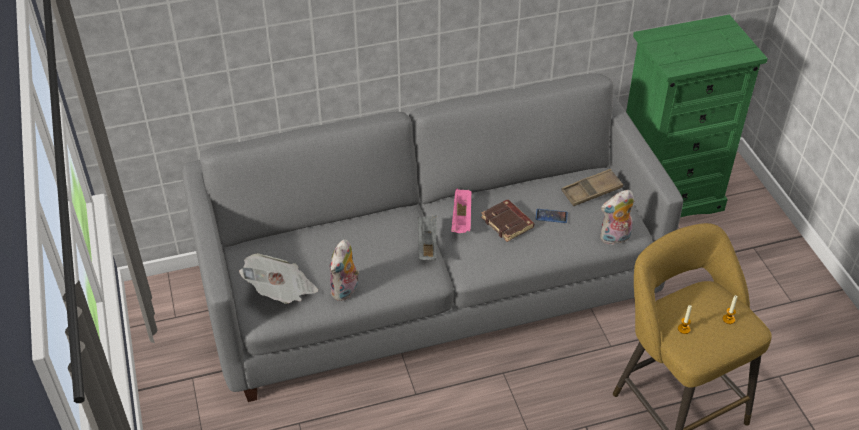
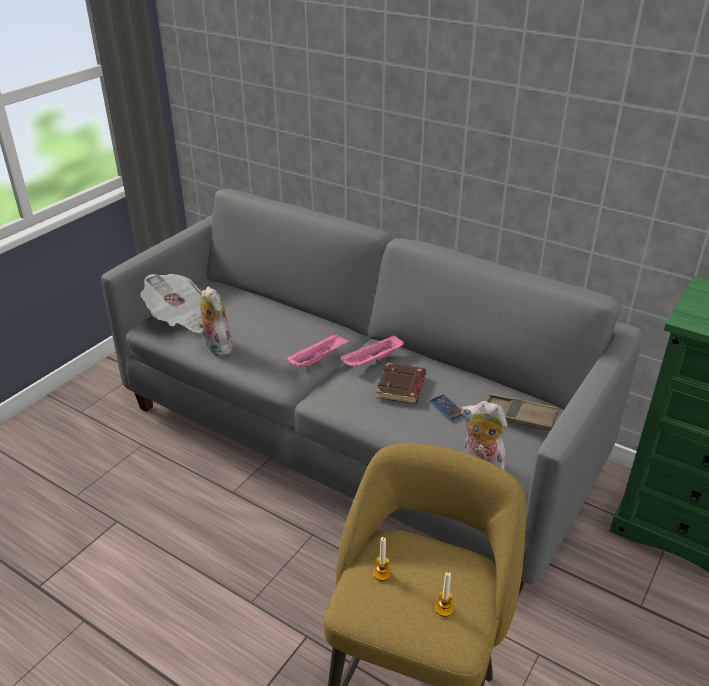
camera: 50 degrees right, 10 degrees down
plush toy [330,239,359,301] -> plush toy turned 75 degrees clockwise [198,286,233,356]
grey tray [418,215,437,260] -> pink tray [287,332,350,367]

